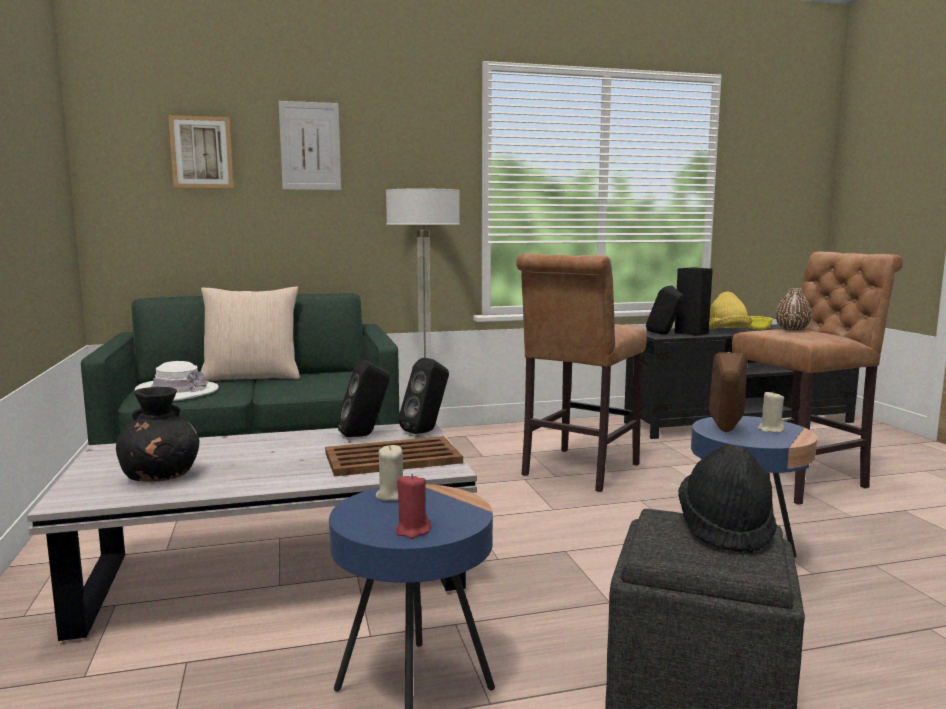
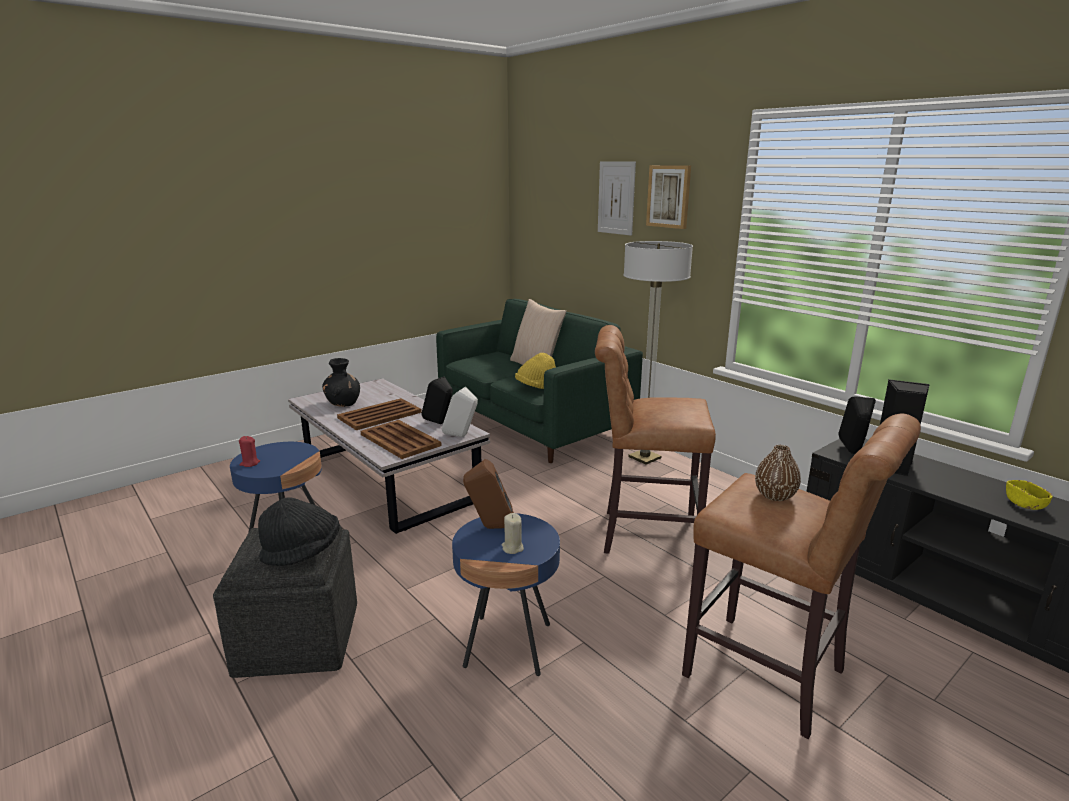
camera: 65 degrees right, 10 degrees up
white hat [135,361,219,401] -> none
picture [168,115,234,188] -> picture moved to [646,165,691,229]
beige candle [376,445,403,501] -> none
black speaker [398,358,449,434] -> white speaker [442,387,478,437]
yellow hat [709,292,752,329] -> yellow hat moved to [515,353,556,389]
none -> brown tray [337,398,422,430]

